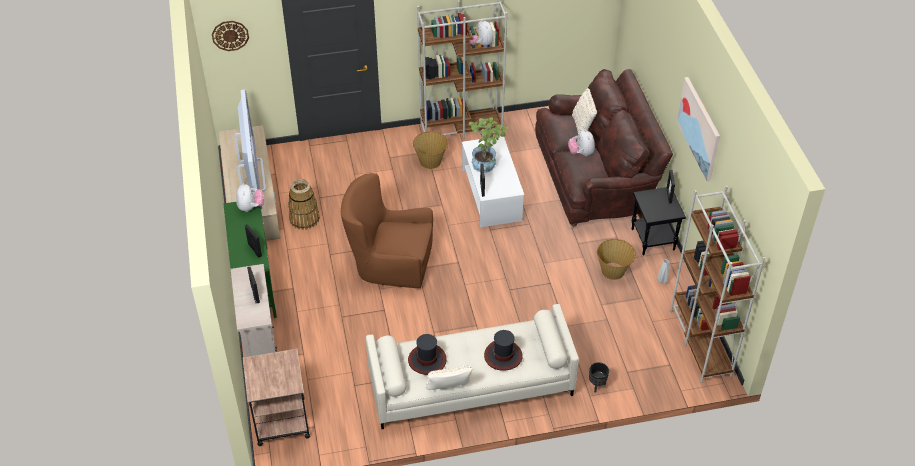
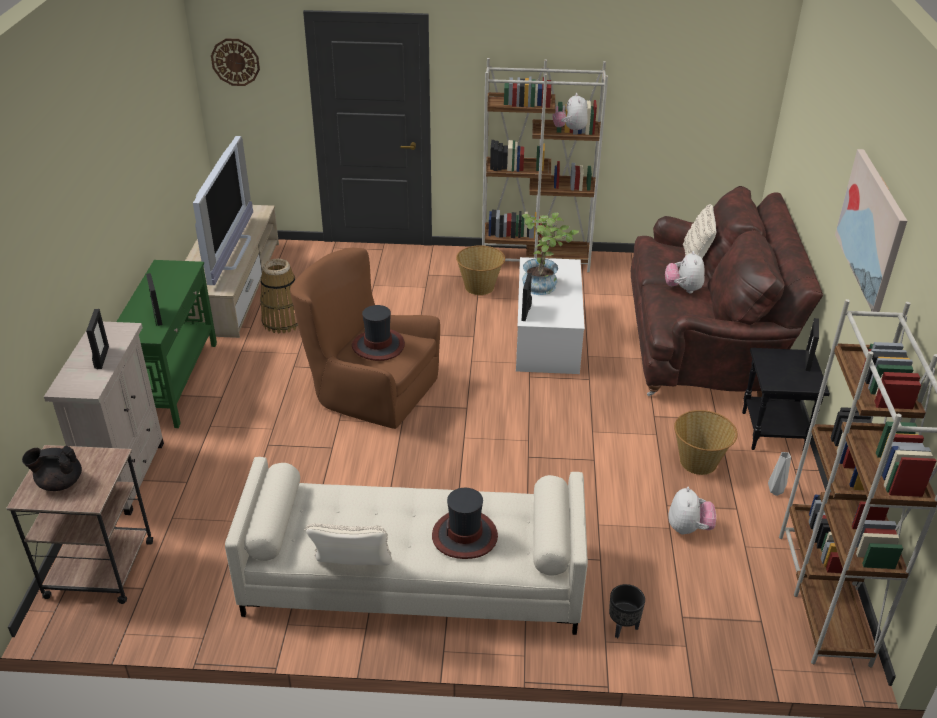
camera: 15 degrees right, 10 degrees down
plush toy [236,183,264,212] -> plush toy moved to [668,487,716,535]
hat [408,334,447,375] -> hat moved to [352,305,405,361]
none -> black teapot [22,446,82,491]

